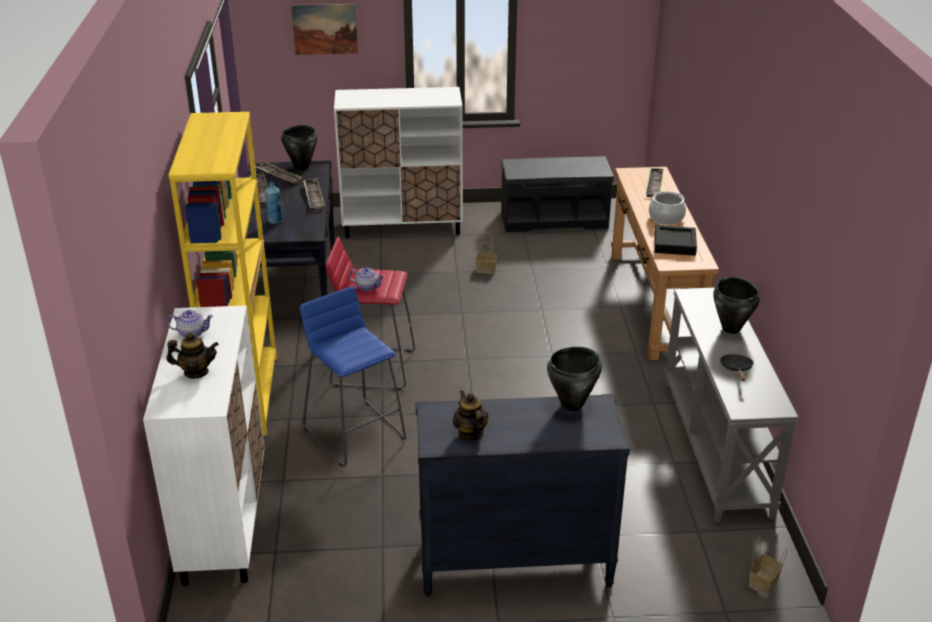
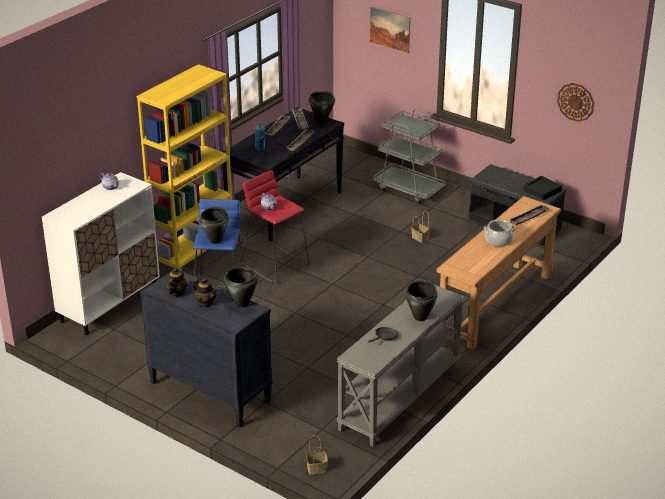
camera: 40 degrees right, 0 degrees up
teapot [167,332,219,379] -> teapot moved to [192,278,217,307]
white cabinet [334,87,463,238] -> grey cart [373,109,446,204]
black tray [654,225,697,256] -> black tray moved to [523,176,562,200]
none -> black cooking pot [200,207,229,244]
none -> wall clock [557,83,594,122]

